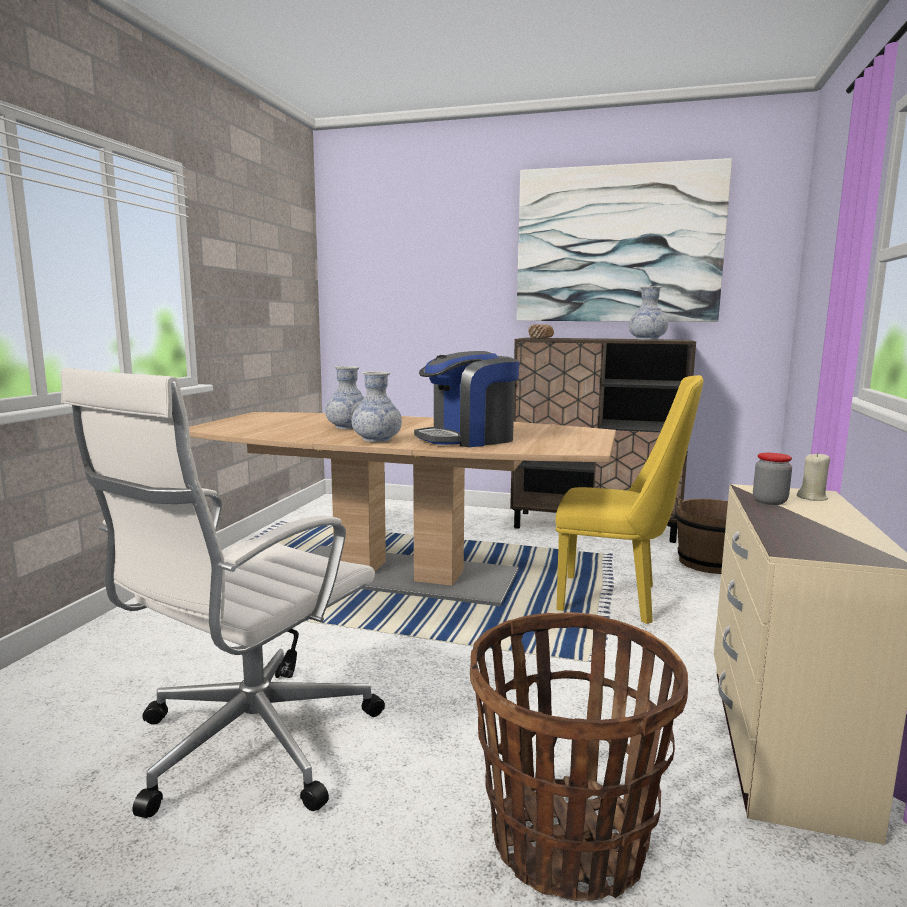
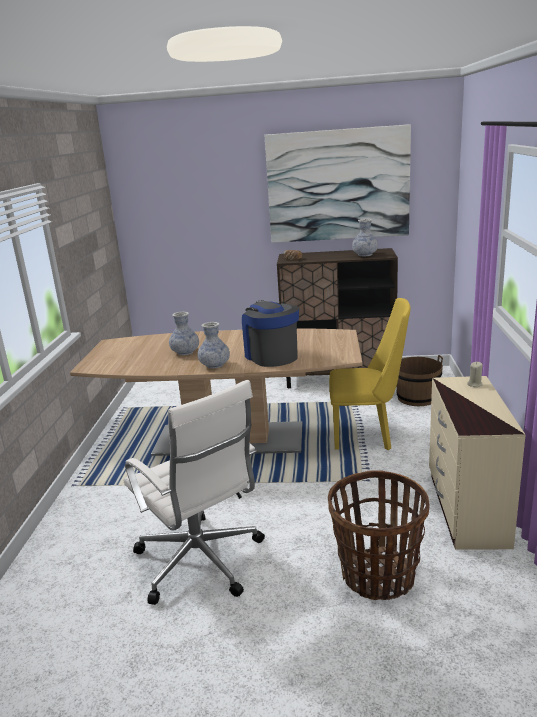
camera: 10 degrees left, 10 degrees up
white office chair [61,368,385,818] -> white office chair turned 60 degrees counterclockwise [124,380,265,605]
coffee machine [414,351,520,447] -> coffee machine turned 105 degrees clockwise [242,300,299,367]
jar [753,453,792,505] -> none

